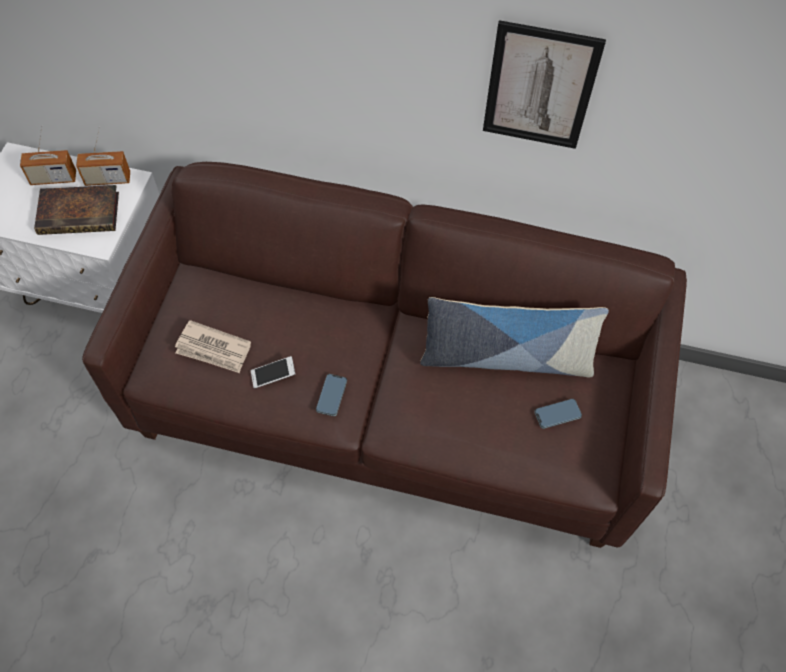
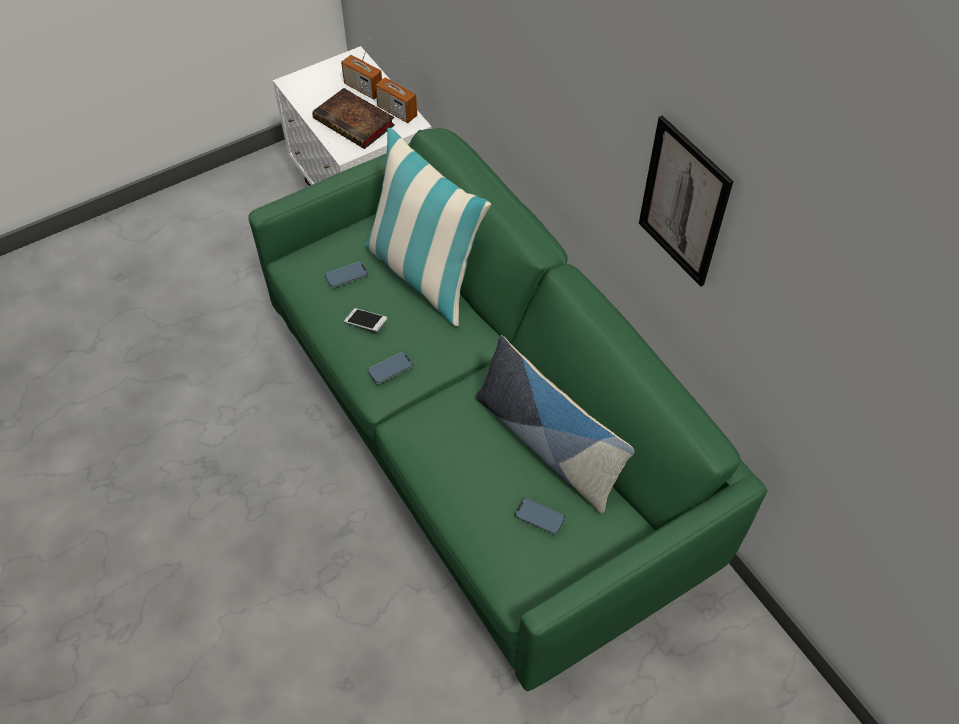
camera: 45 degrees right, 5 degrees down
brown sofa [82,162,687,548] -> green sofa [248,128,767,691]
newspaper [175,320,251,373] -> phone [325,261,368,288]
none -> pillow [365,128,491,326]

